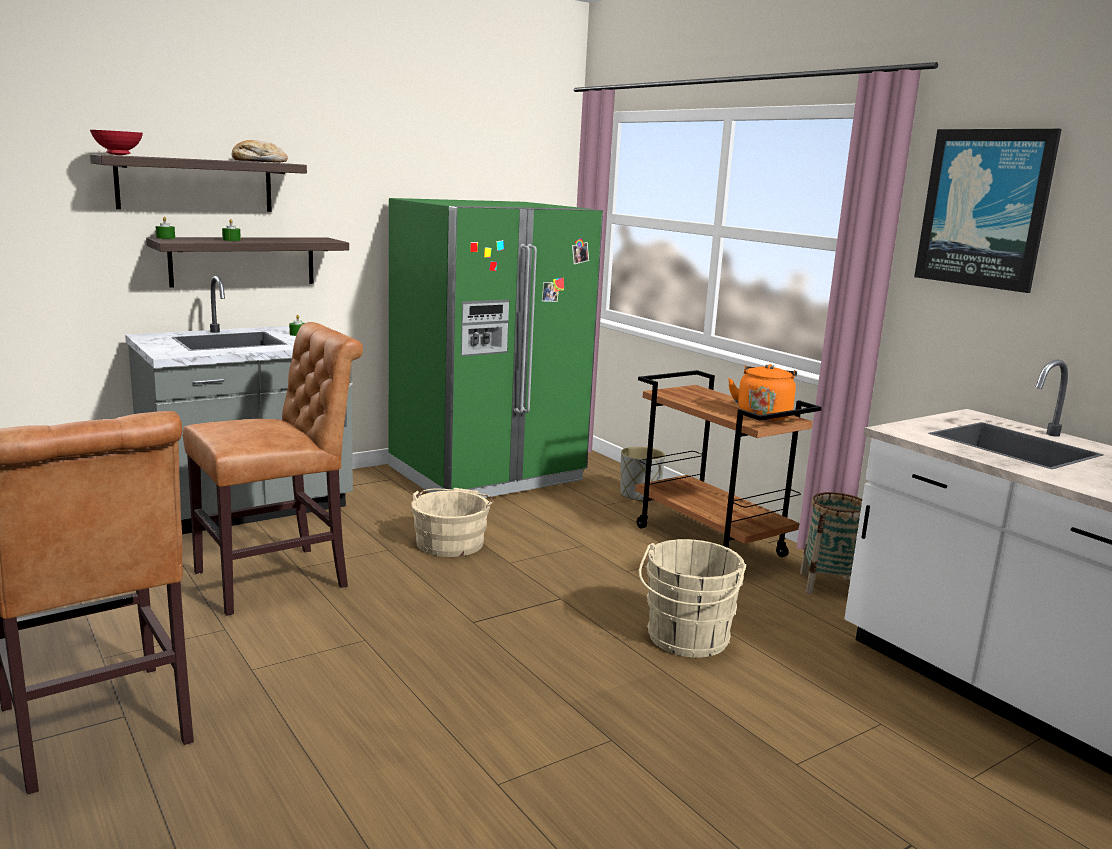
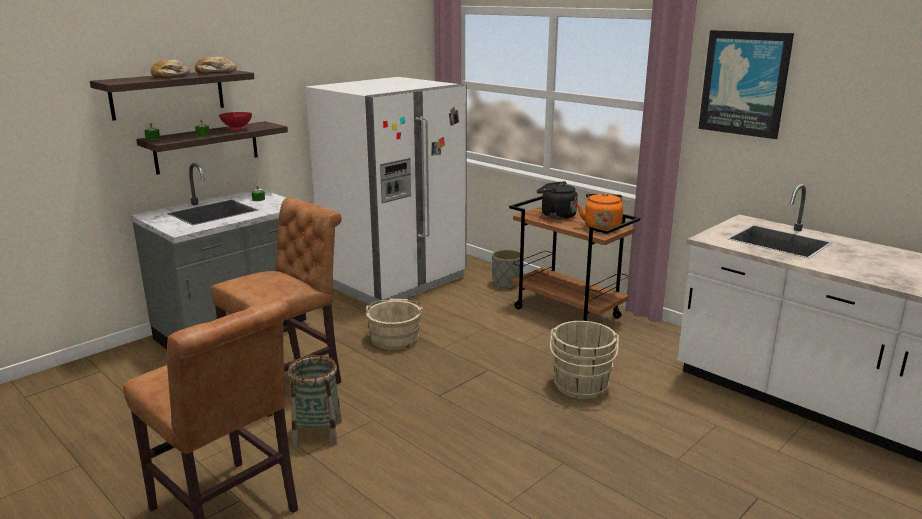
camera: 10 degrees left, 5 degrees up
red bowl [90,130,143,155] -> red bowl moved to [219,112,252,130]
green fridge [389,198,603,498] -> white fridge [306,77,467,306]
basket [800,492,862,594] -> basket moved to [288,355,342,447]
none -> bread [151,60,190,78]
none -> black kettle [537,181,578,219]

